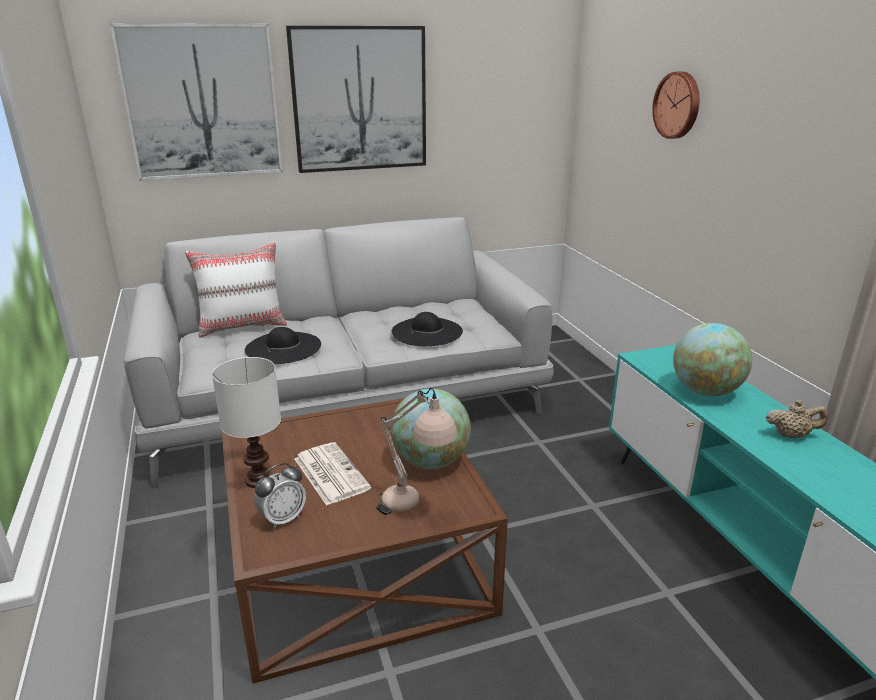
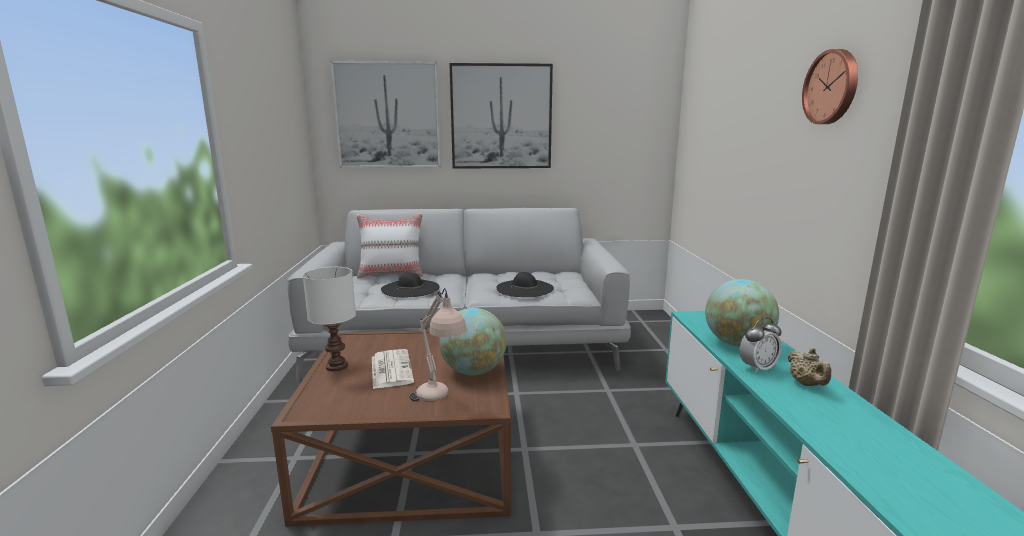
camera: 15 degrees right, 10 degrees down
alarm clock [254,463,306,529] -> alarm clock moved to [740,318,782,374]
wall clock [652,71,699,139] -> wall clock moved to [802,49,858,124]
beige teapot [766,400,828,438] -> beige teapot turned 60 degrees clockwise [788,348,831,386]

